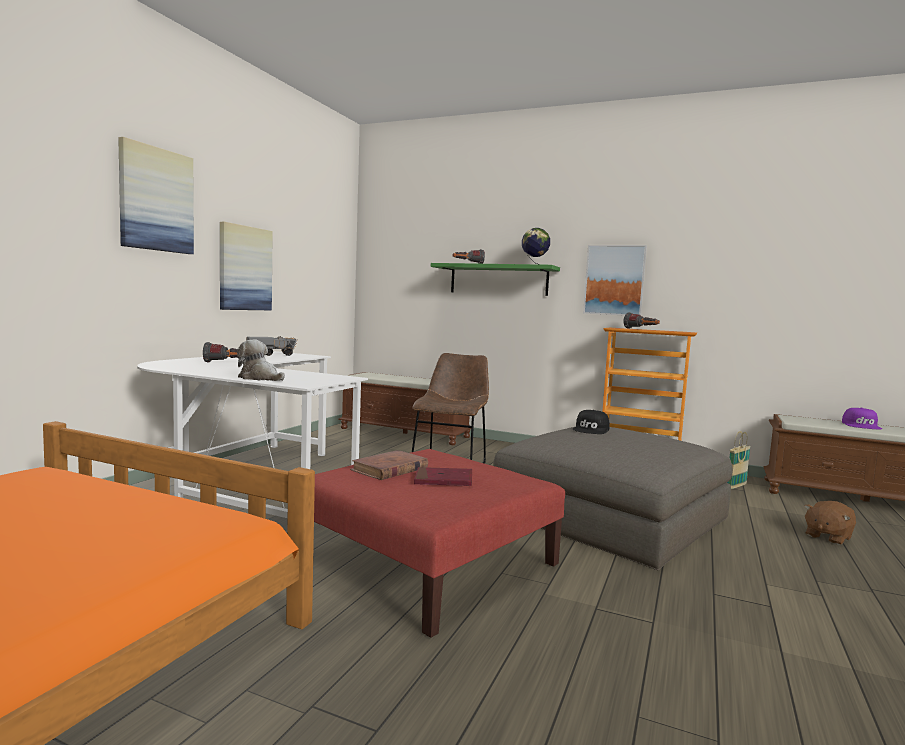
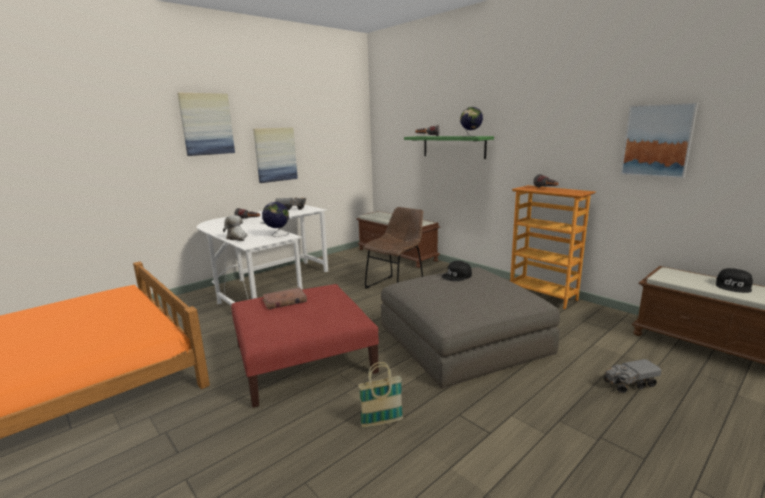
camera: 25 degrees right, 10 degrees up
red book [414,467,472,486] -> none
picture [583,245,647,316] -> picture moved to [620,103,698,178]
basket [727,431,751,489] -> basket moved to [358,362,403,427]
brown plush toy [804,501,856,545] -> toy truck [604,359,662,393]
purple cap [842,408,882,429] -> black cap [716,268,753,293]
none -> globe [262,202,289,237]

